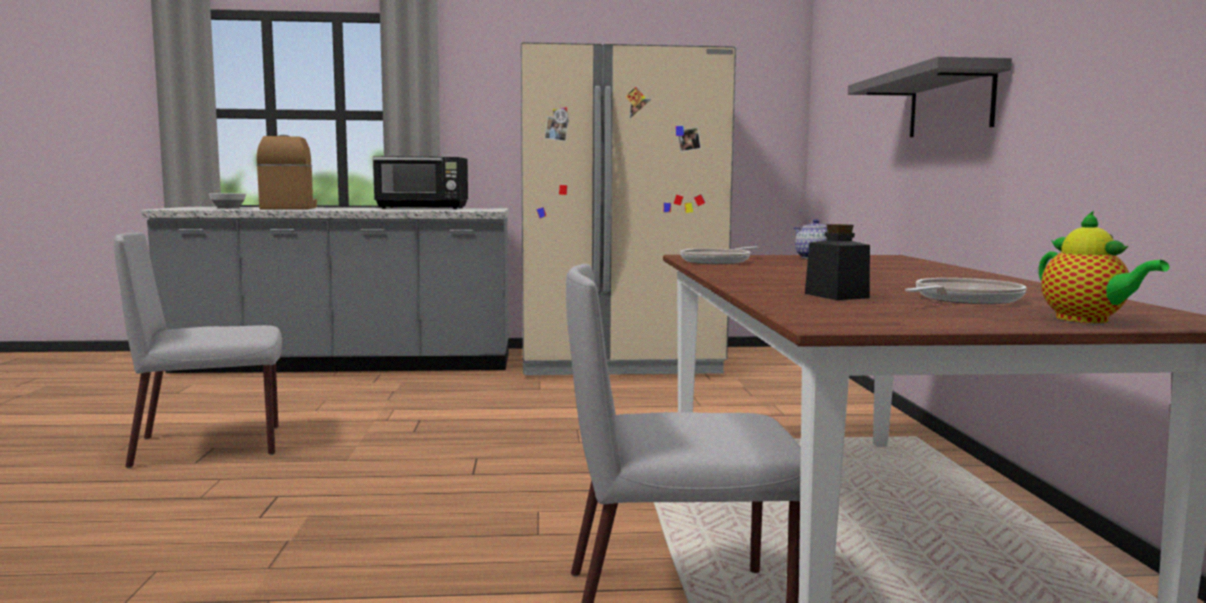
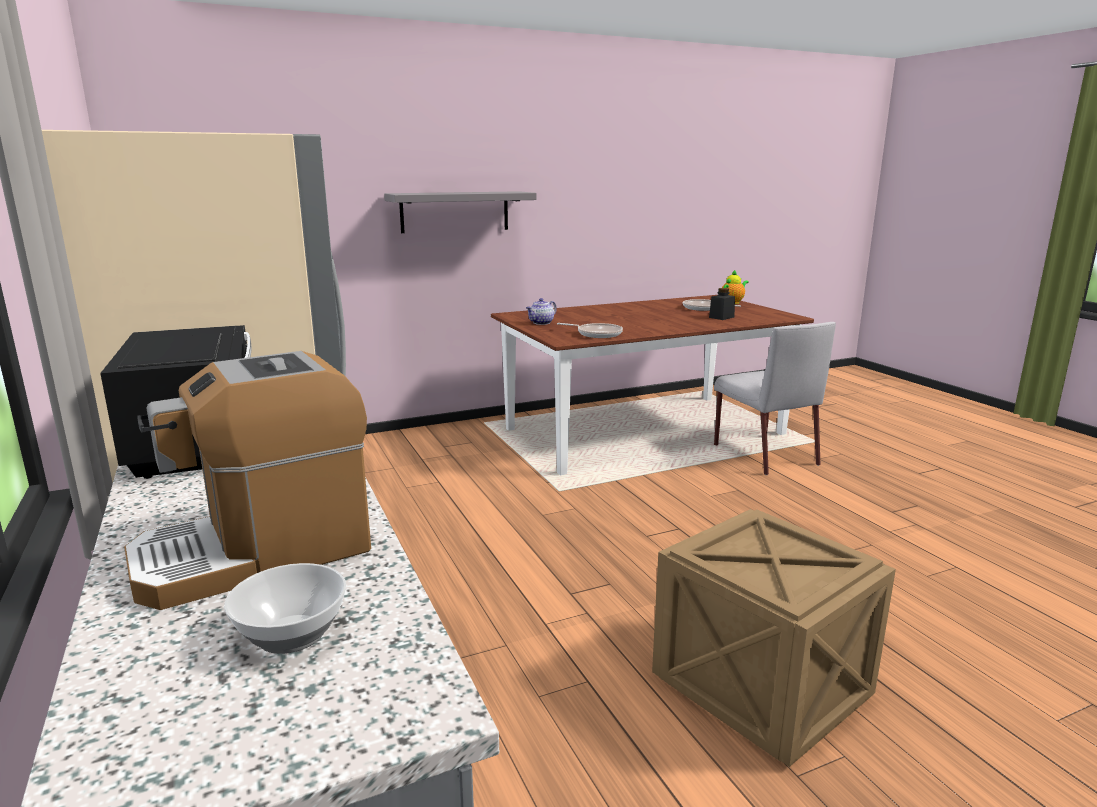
camera: 110 degrees left, 10 degrees up
grey chair [114,232,282,469] -> crate [652,509,896,767]

